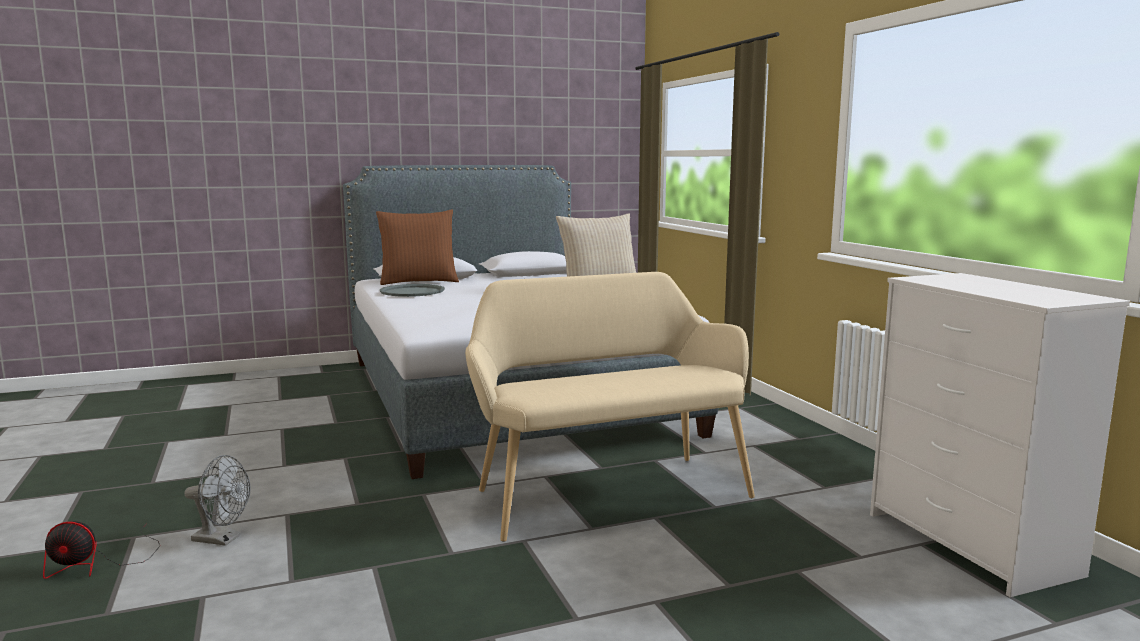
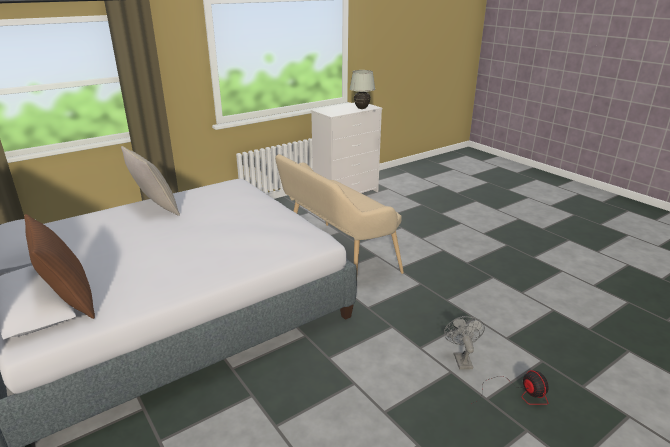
camera: 105 degrees left, 15 degrees up
grey tray [380,284,445,297] -> none
none -> white table lamp [350,70,375,109]

